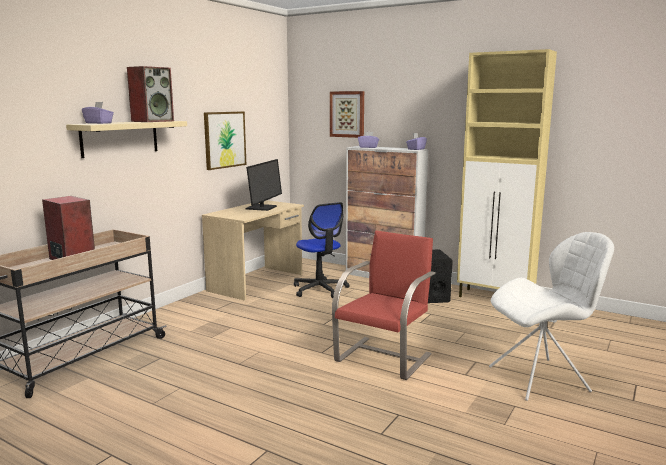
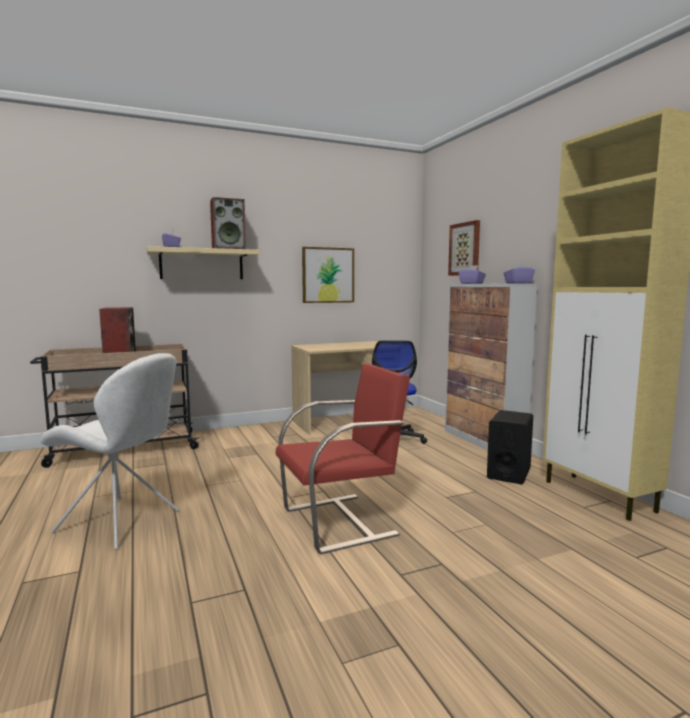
camera: 35 degrees right, 5 degrees down
monitor [246,159,282,211] -> none
white chair [489,232,614,401] -> white chair moved to [41,353,179,550]

